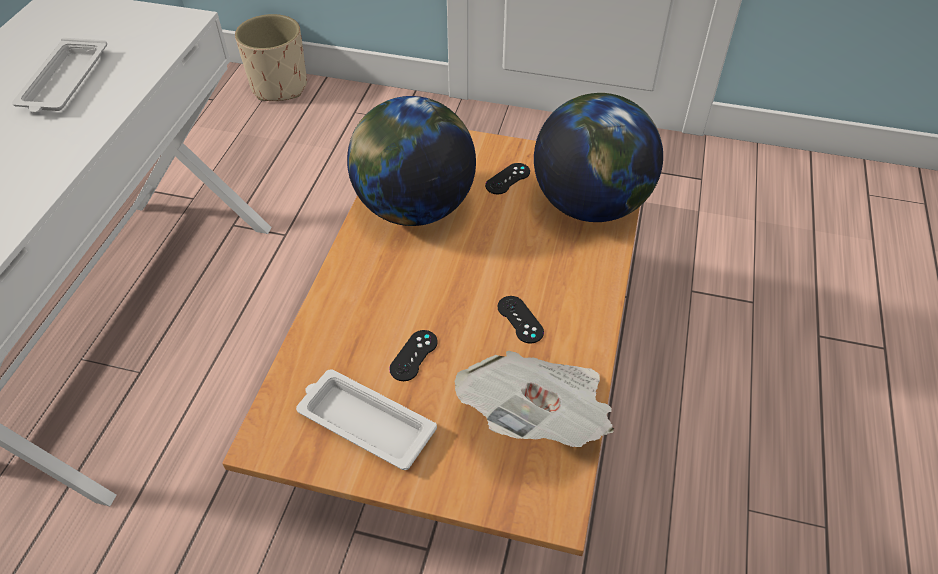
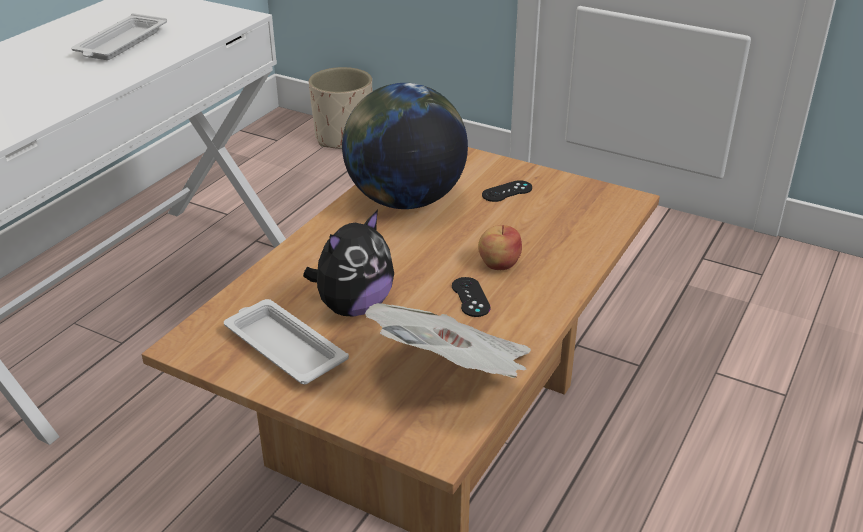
camera: 15 degrees right, 15 degrees down
black game controller [389,330,438,381] -> plush toy [303,210,394,316]
globe [534,93,663,222] -> none
none -> apple [478,225,522,270]

